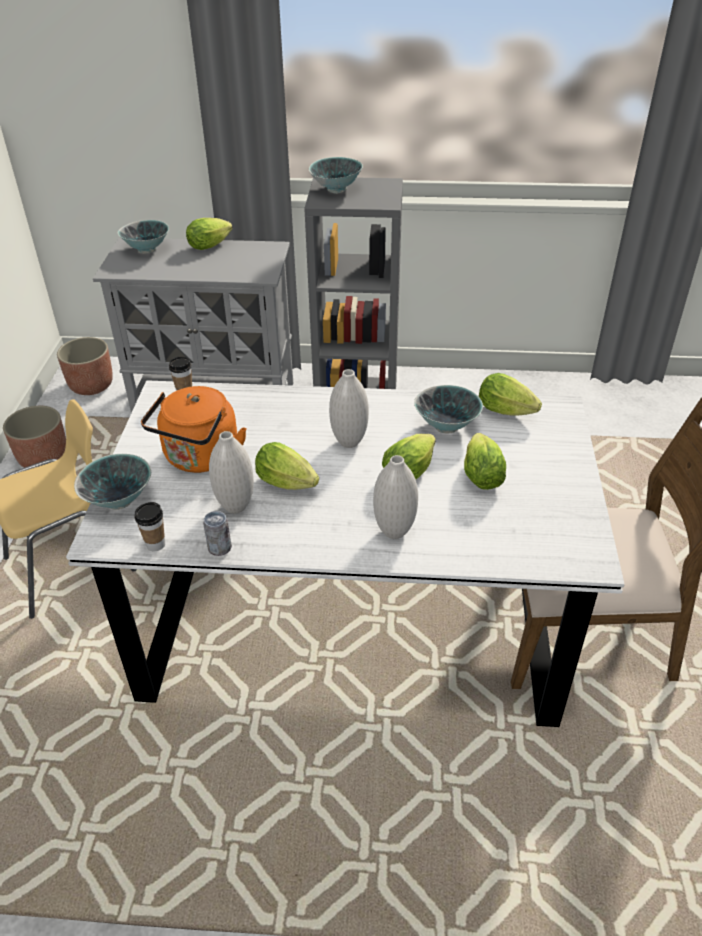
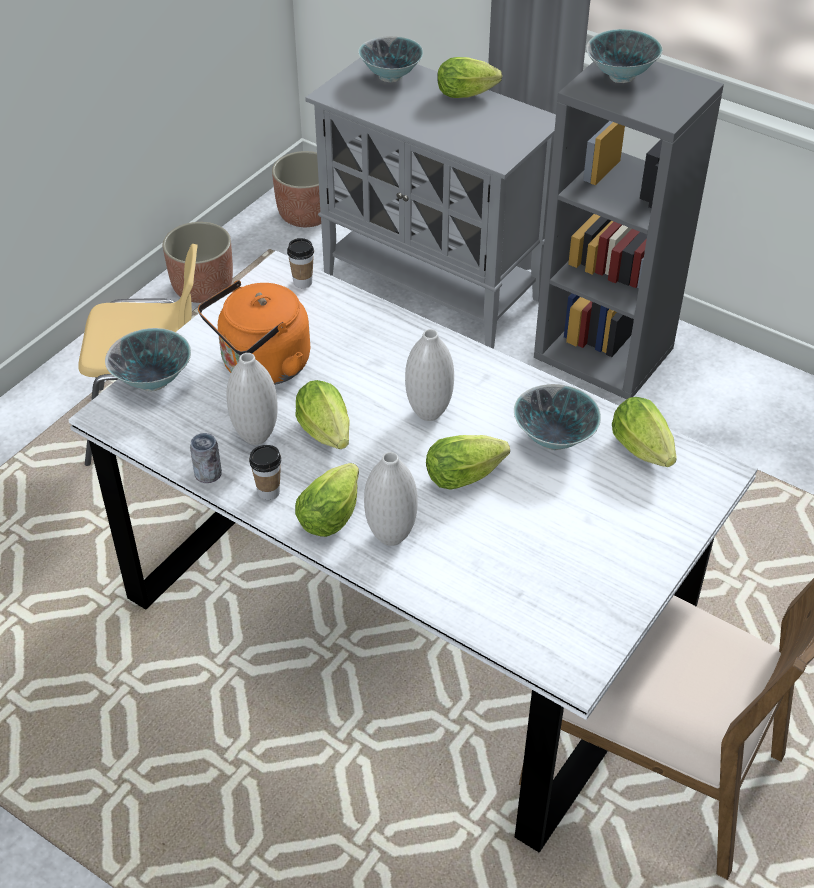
camera: 30 degrees right, 5 degrees up
cup [135,502,165,551] -> cup moved to [249,445,281,500]
lettuce [464,433,506,490] -> lettuce moved to [295,463,359,537]

